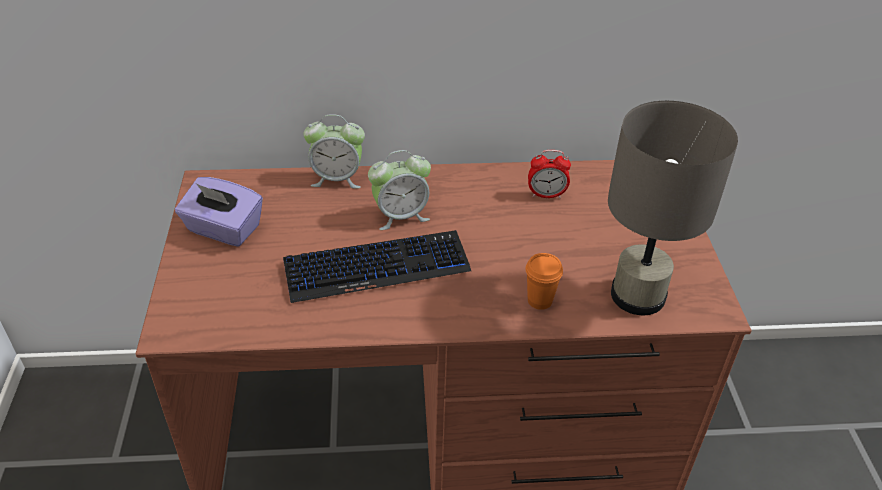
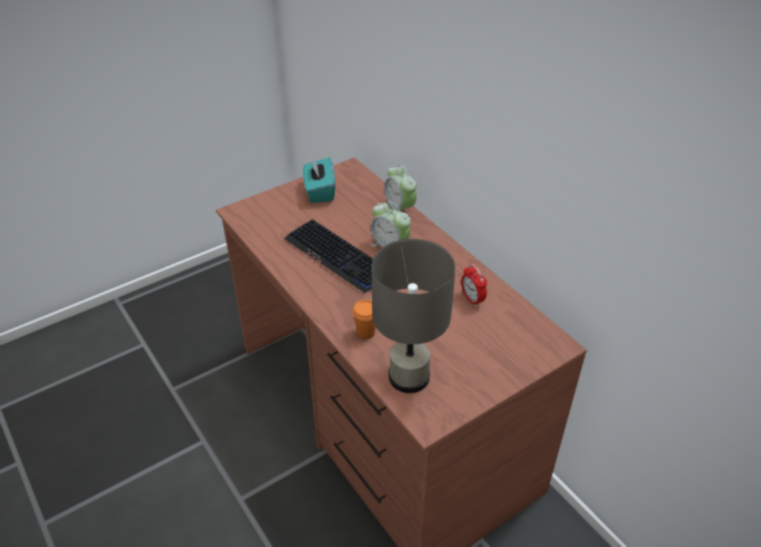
camera: 60 degrees right, 0 degrees up
purple tissue box [175,177,263,247] -> turquoise tissue box [303,157,335,203]

